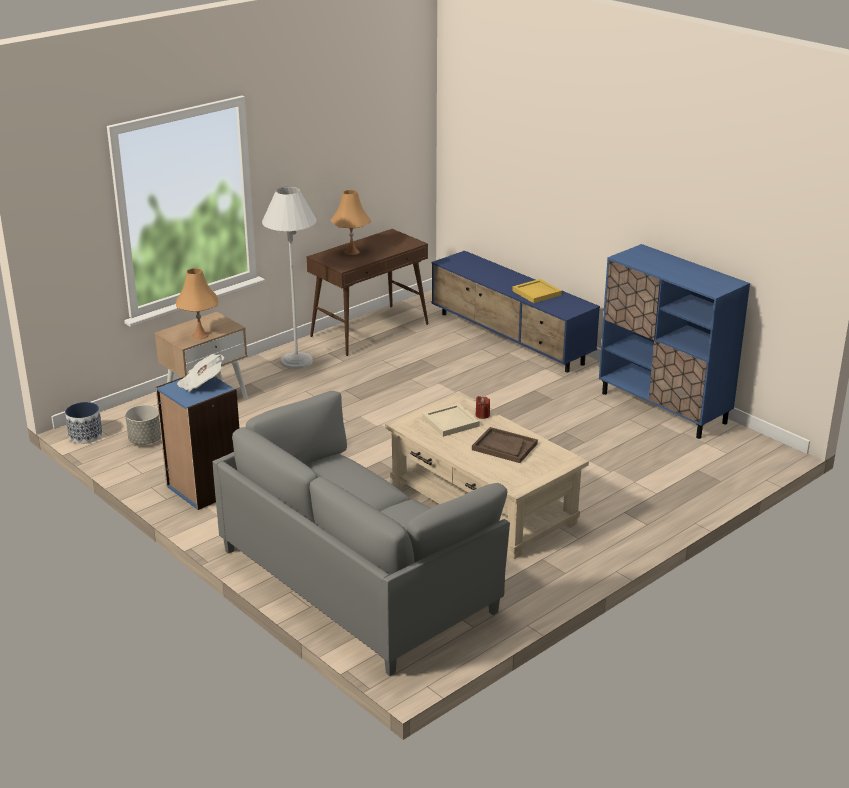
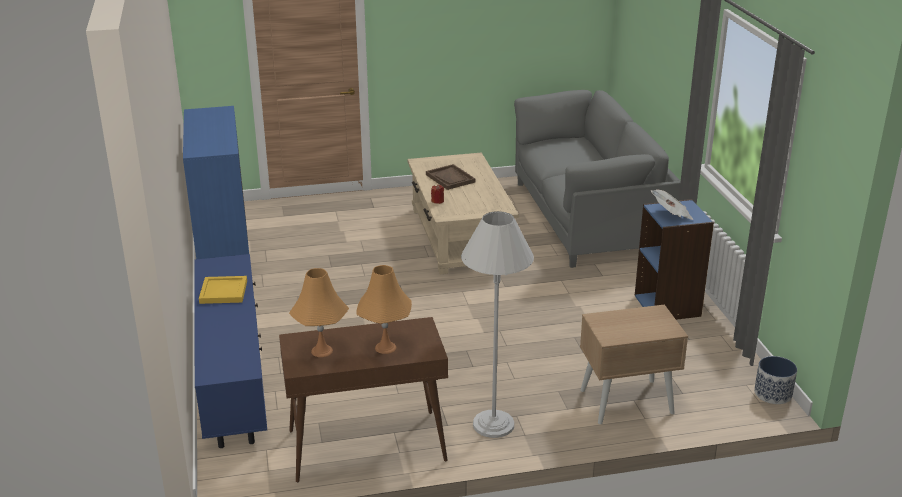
camera: 150 degrees left, 0 degrees up
grey planter [125,405,161,445] -> none
orange table lamp [176,268,218,339] -> orange table lamp moved to [289,268,349,357]
beige tray [422,403,480,437] -> none

